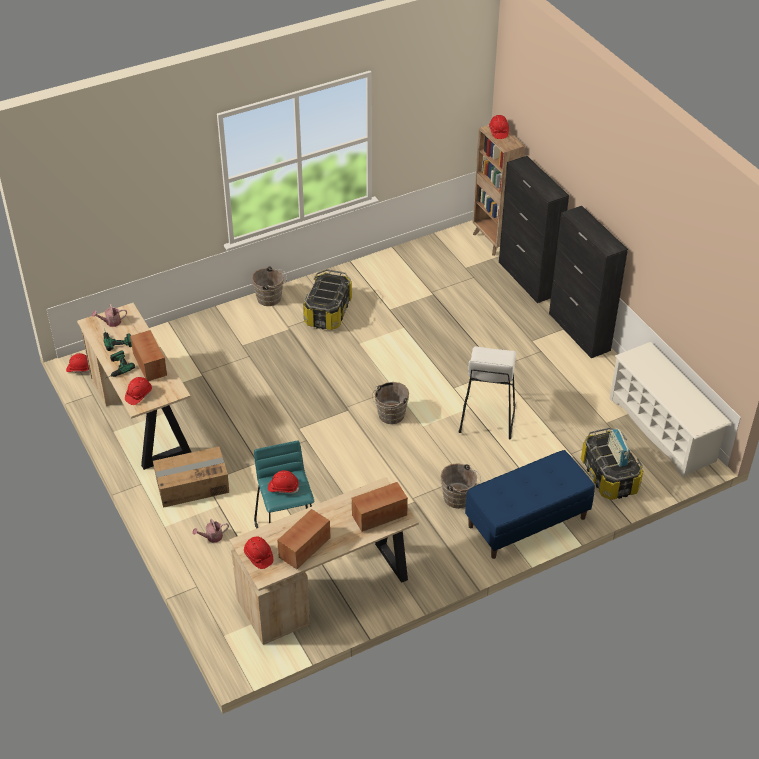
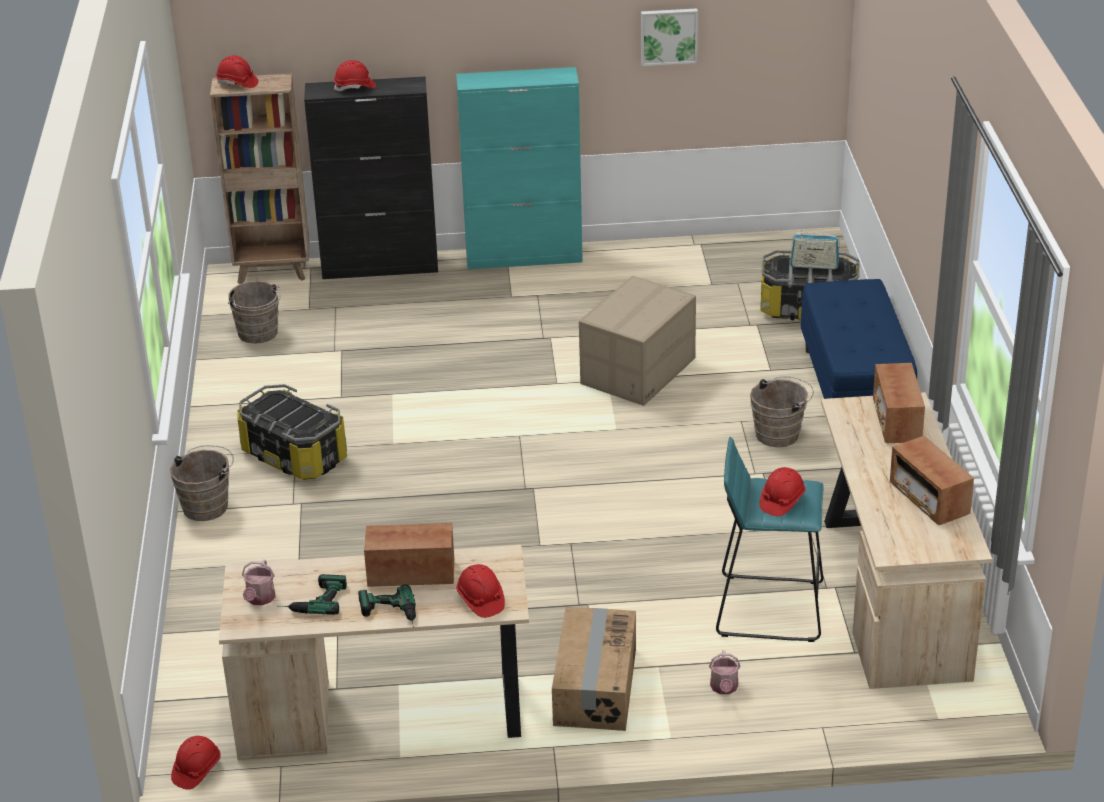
camera: 65 degrees left, 10 degrees down
red hard hat [244,537,273,569] -> red hard hat moved to [334,60,376,91]
brown bucket [372,382,409,424] -> brown bucket moved to [228,281,281,344]
white stool [459,346,516,439] -> cardboard box [579,276,696,406]
black cabinet [549,206,628,358] -> turquoise cabinet [456,67,583,269]
white shoe rack [610,342,731,478] -> none
none -> picture [641,8,698,66]

